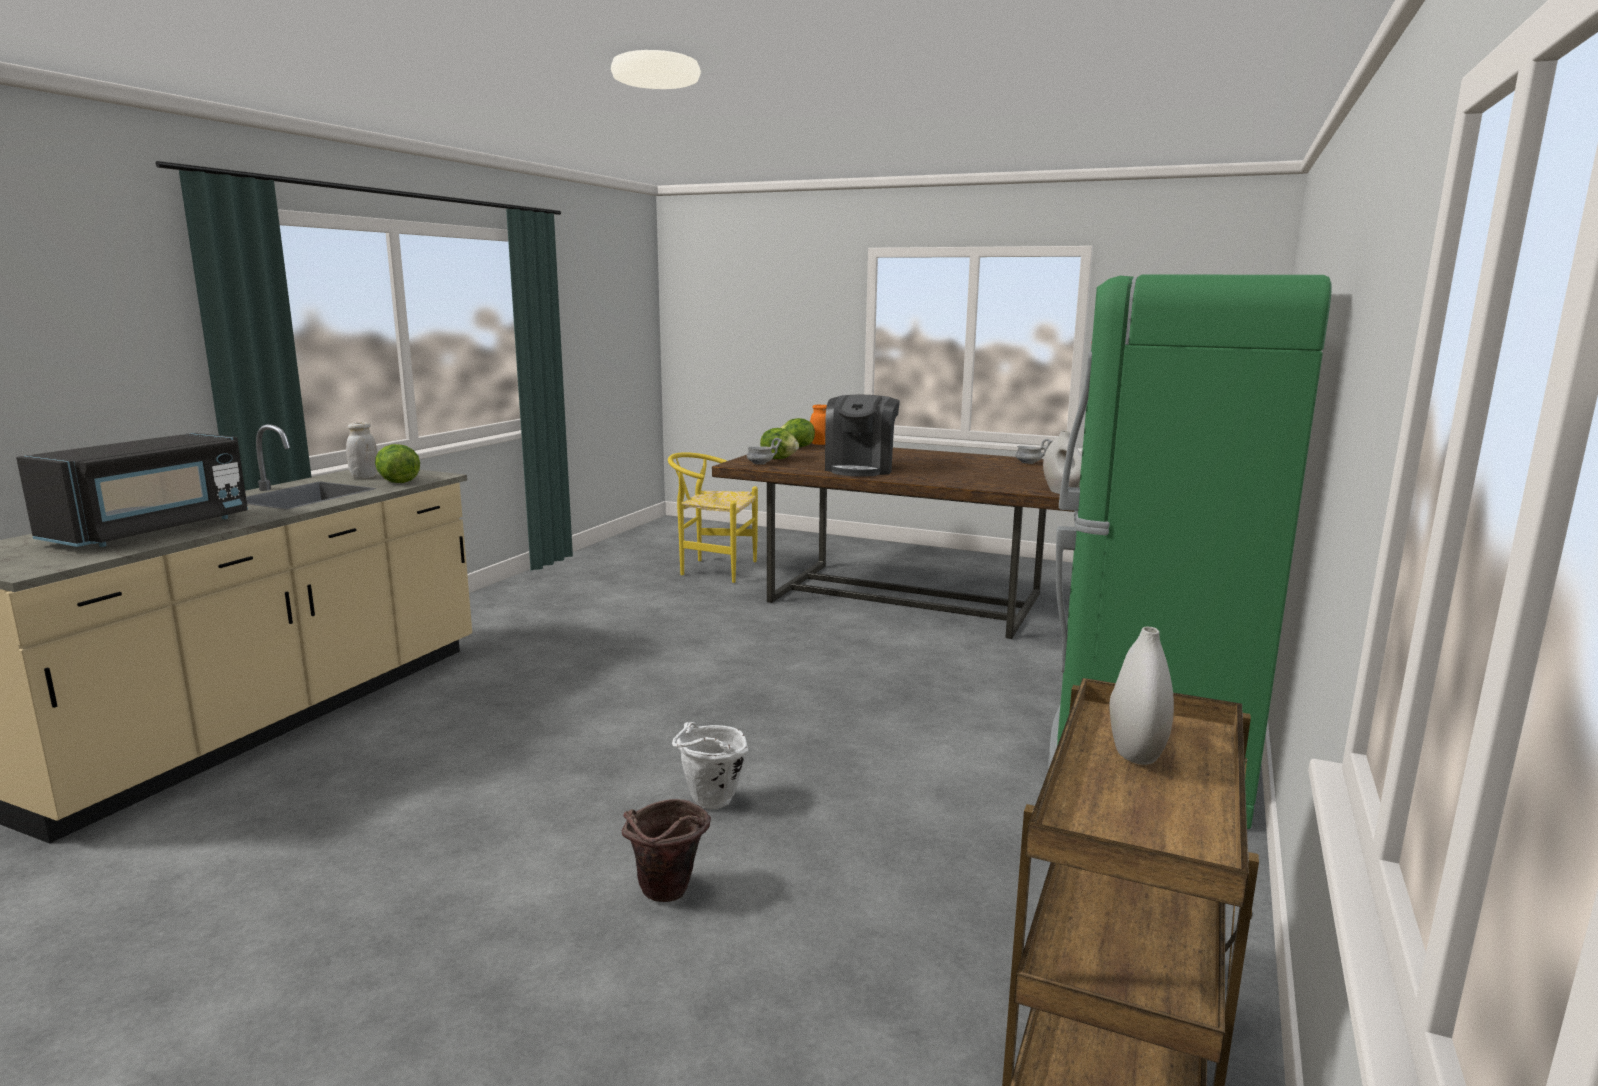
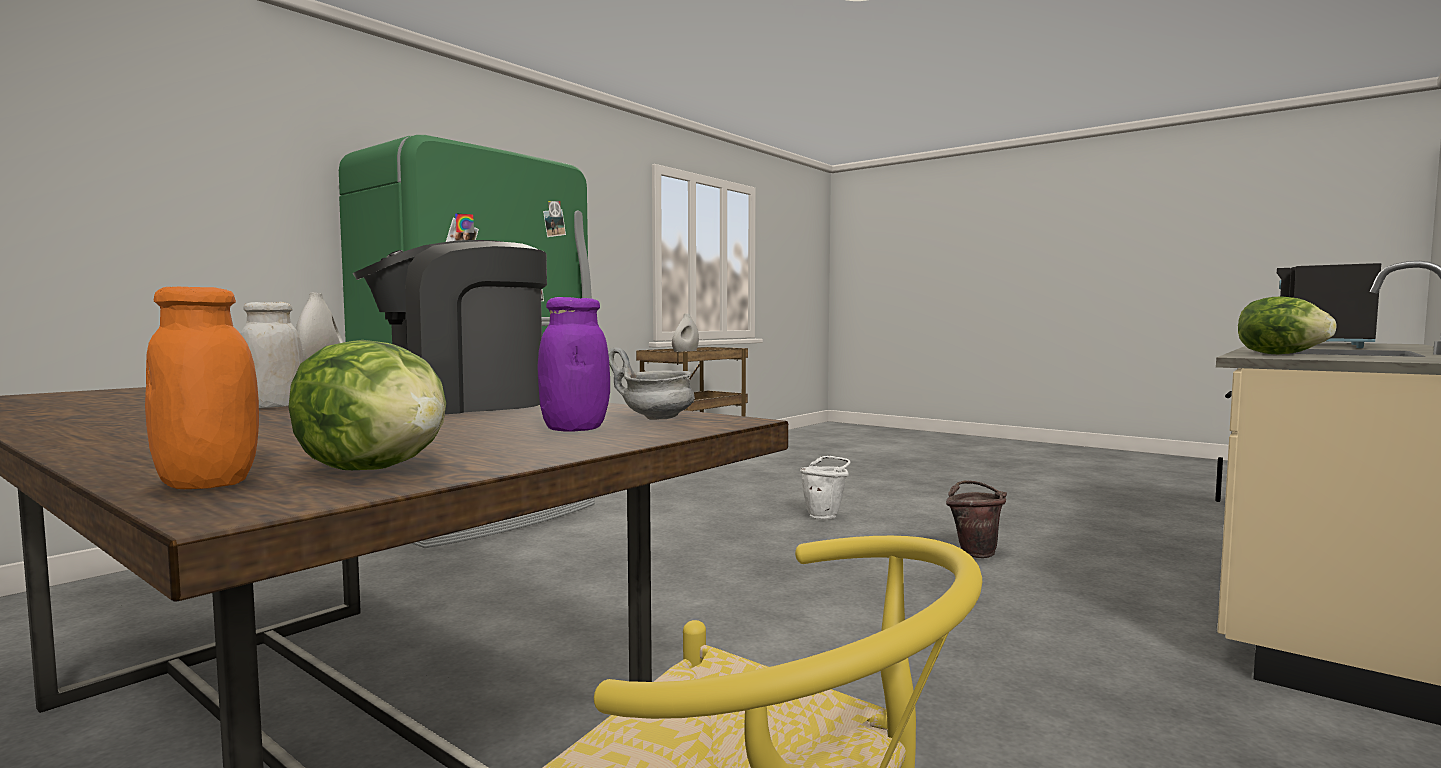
camera: 165 degrees left, 10 degrees down
white jar [346,422,378,479] -> white jar moved to [241,302,304,408]
brown bucket [622,799,711,902] -> brown bucket moved to [946,480,1007,558]
lettuce [760,428,799,459] -> purple jar [538,297,610,432]
coffee machine [825,395,900,476] -> coffee machine turned 150 degrees counterclockwise [353,240,547,414]
grey bowl [1016,439,1052,464] -> none

